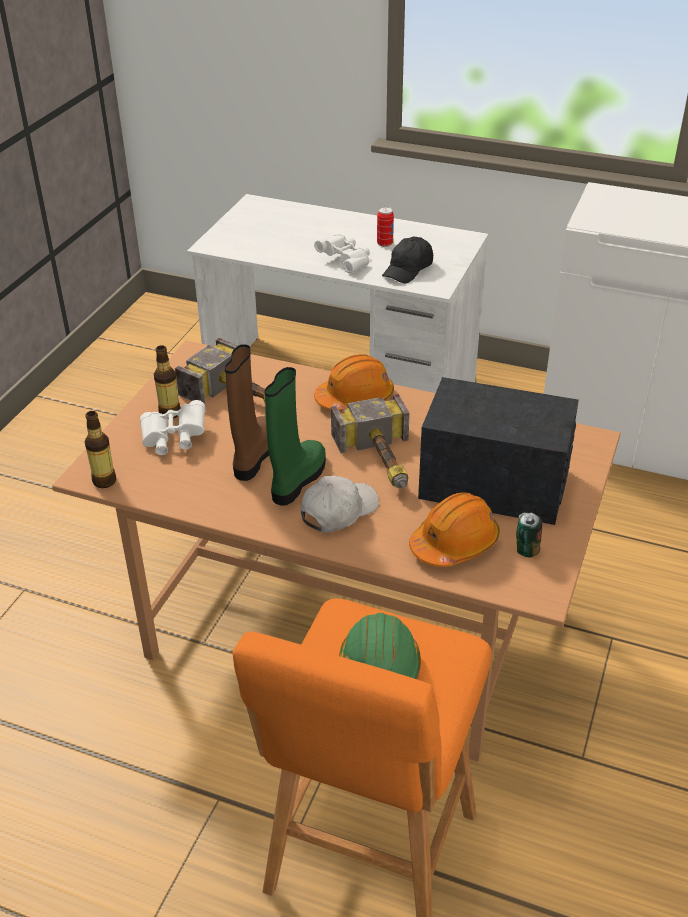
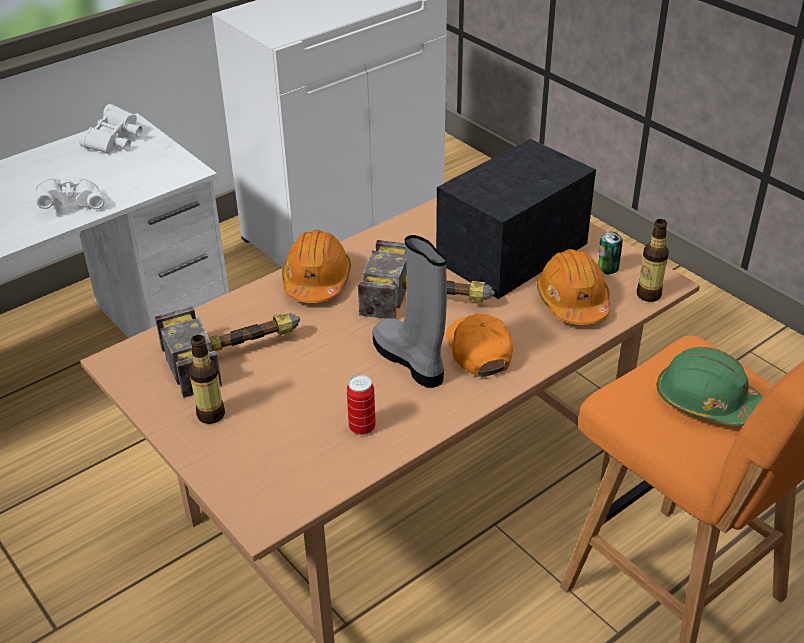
camera: 60 degrees left, 0 degrees up
bottle [85,411,116,488] -> bottle moved to [637,219,669,302]
white binoculars [140,400,206,455] -> white binoculars moved to [79,104,143,154]
brown boot [225,344,269,481] -> none
green boot [264,367,326,506] -> grey boot [373,235,447,388]
white cap [300,476,379,533] -> orange cap [446,314,513,377]
can [377,207,394,247] -> can moved to [347,375,376,435]
black cap [382,237,433,283] -> none

